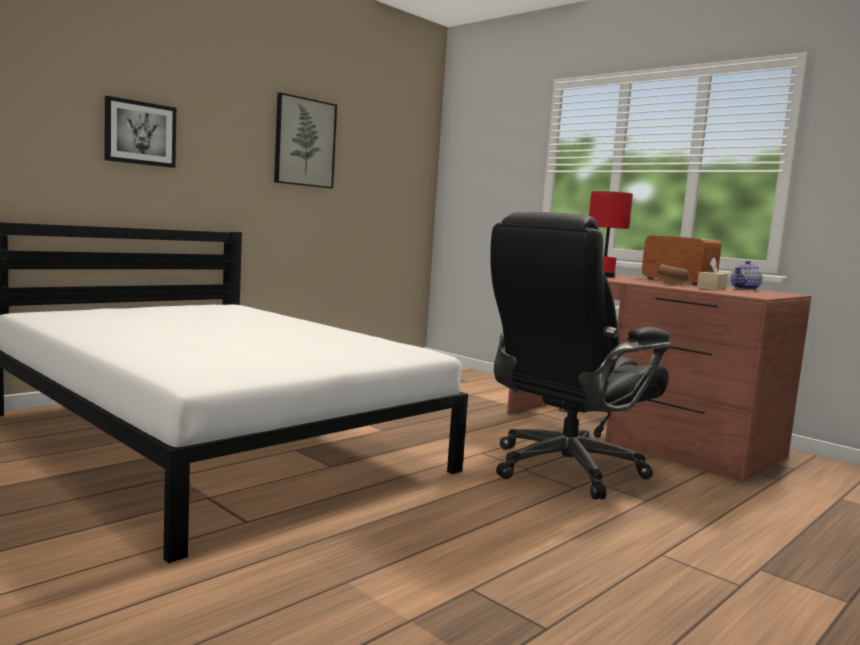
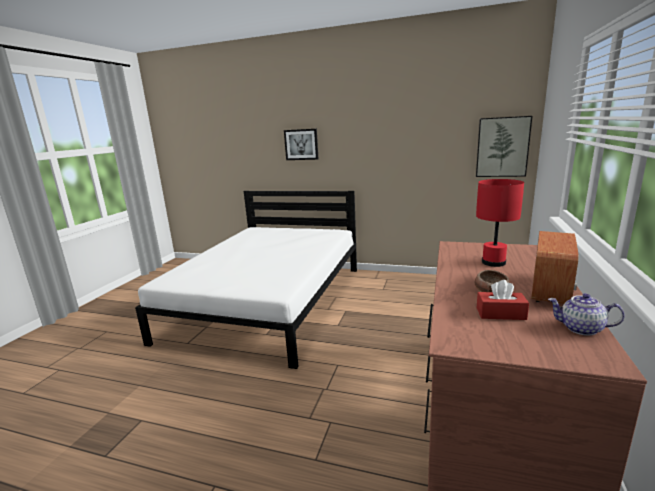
camera: 65 degrees right, 10 degrees up
picture [274,92,337,188] -> picture moved to [476,116,532,177]
black office chair [490,212,671,499] -> none
beige tissue box [697,258,728,290] -> red tissue box [477,280,529,320]

